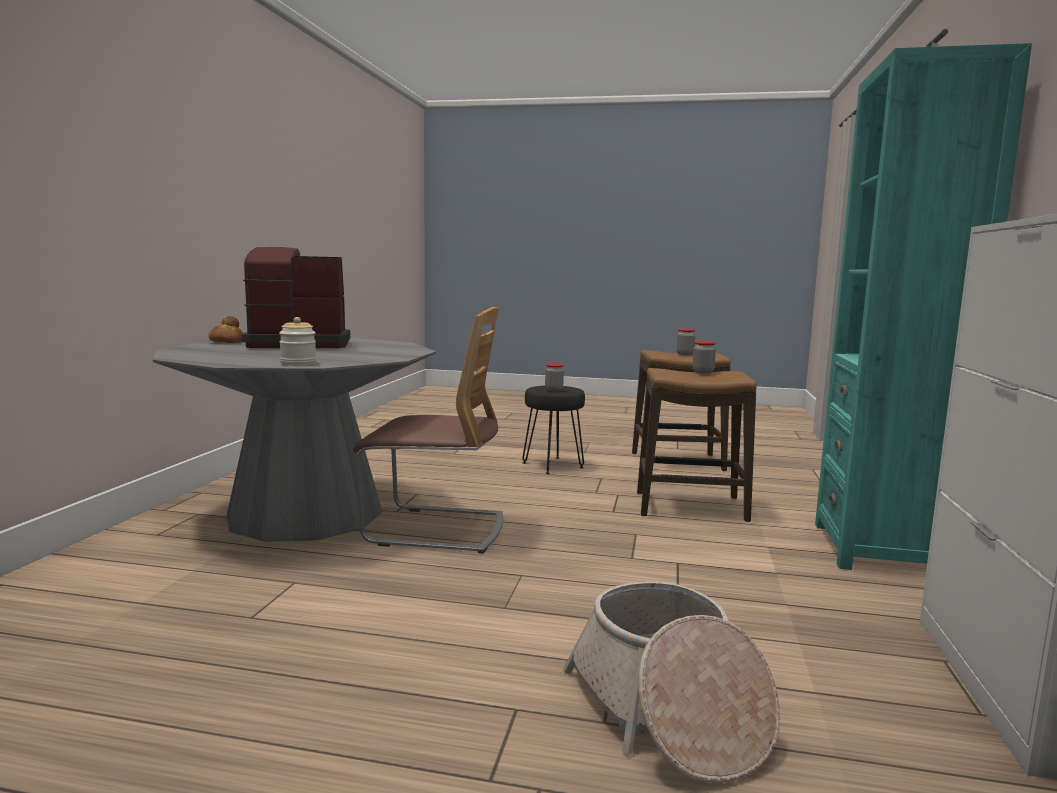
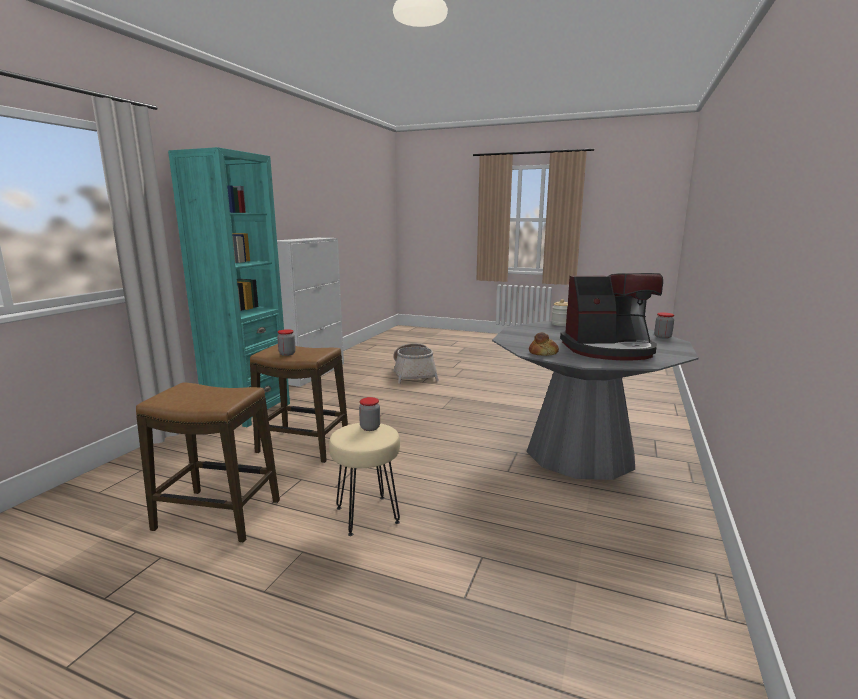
camera: 170 degrees left, 5 degrees up
bread [208,316,243,343] -> bread moved to [529,332,559,356]
chair [353,307,503,554] -> none
black stool [522,386,585,474] -> beige stool [329,423,400,536]
jar [677,329,695,355] -> jar moved to [654,312,674,339]

